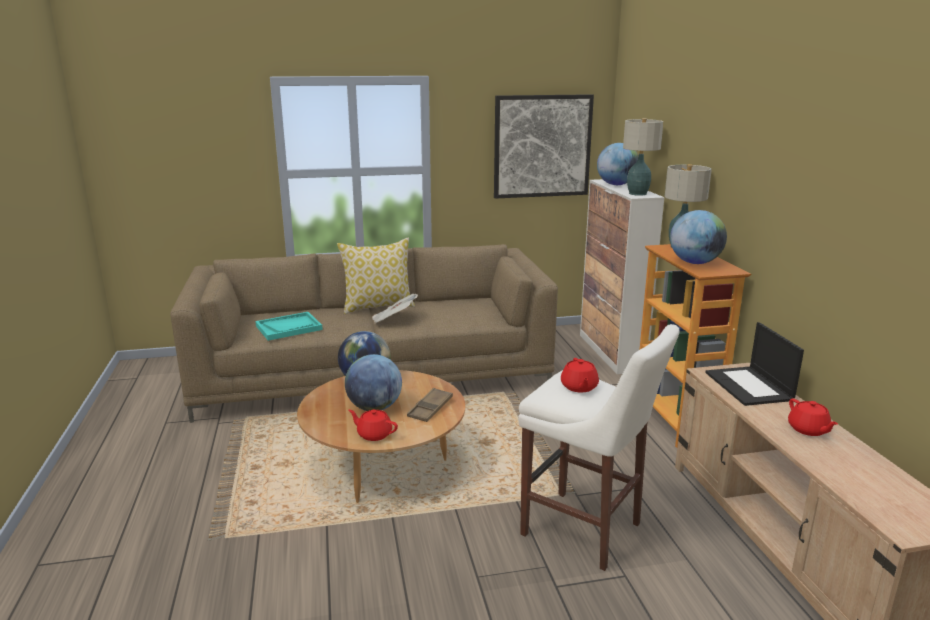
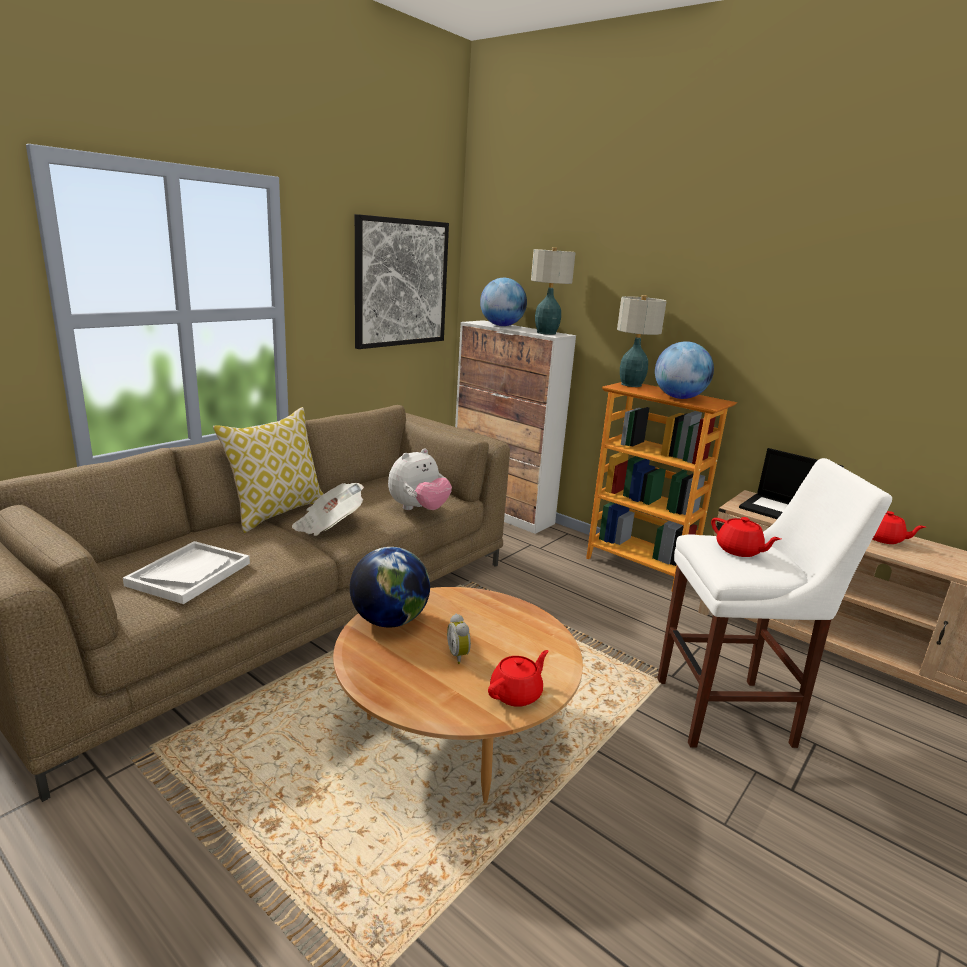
camera: 40 degrees left, 0 degrees up
turquoise tray [255,312,323,341] -> white tray [123,541,250,604]
globe [345,354,402,411] -> alarm clock [447,614,471,664]
red teapot [348,410,398,441] -> red teapot turned 150 degrees clockwise [488,650,548,707]
brown tray [407,388,453,422] -> none
none -> plush toy [388,448,452,510]

